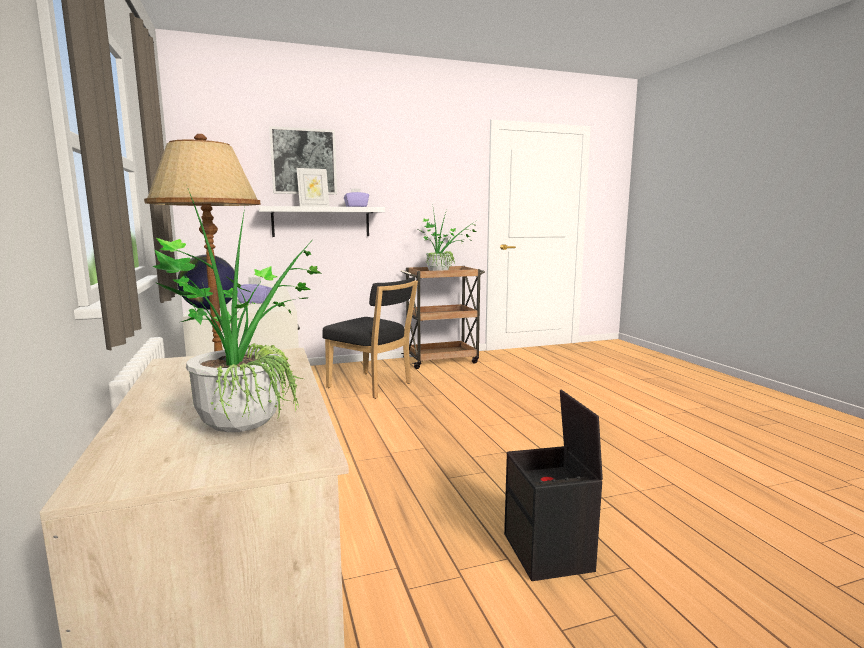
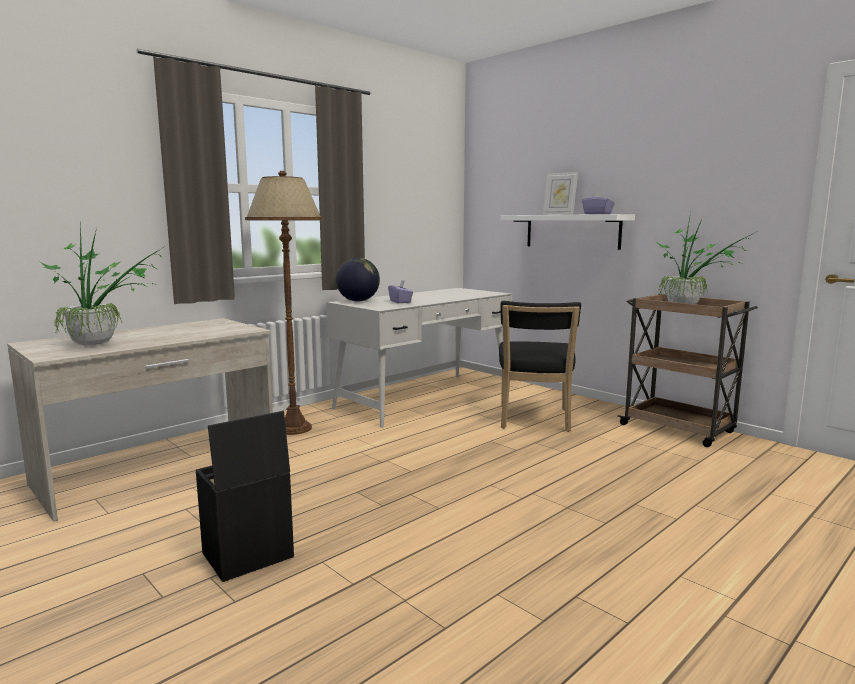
camera: 65 degrees right, 0 degrees up
picture [269,126,337,195] -> none

